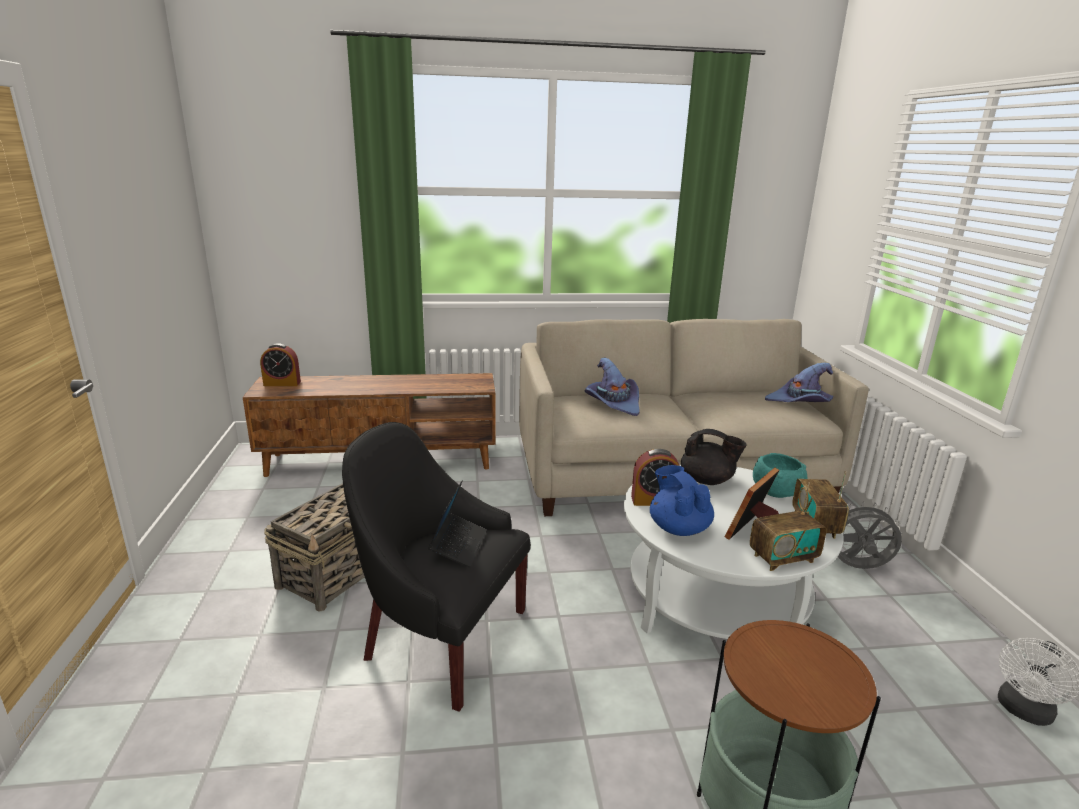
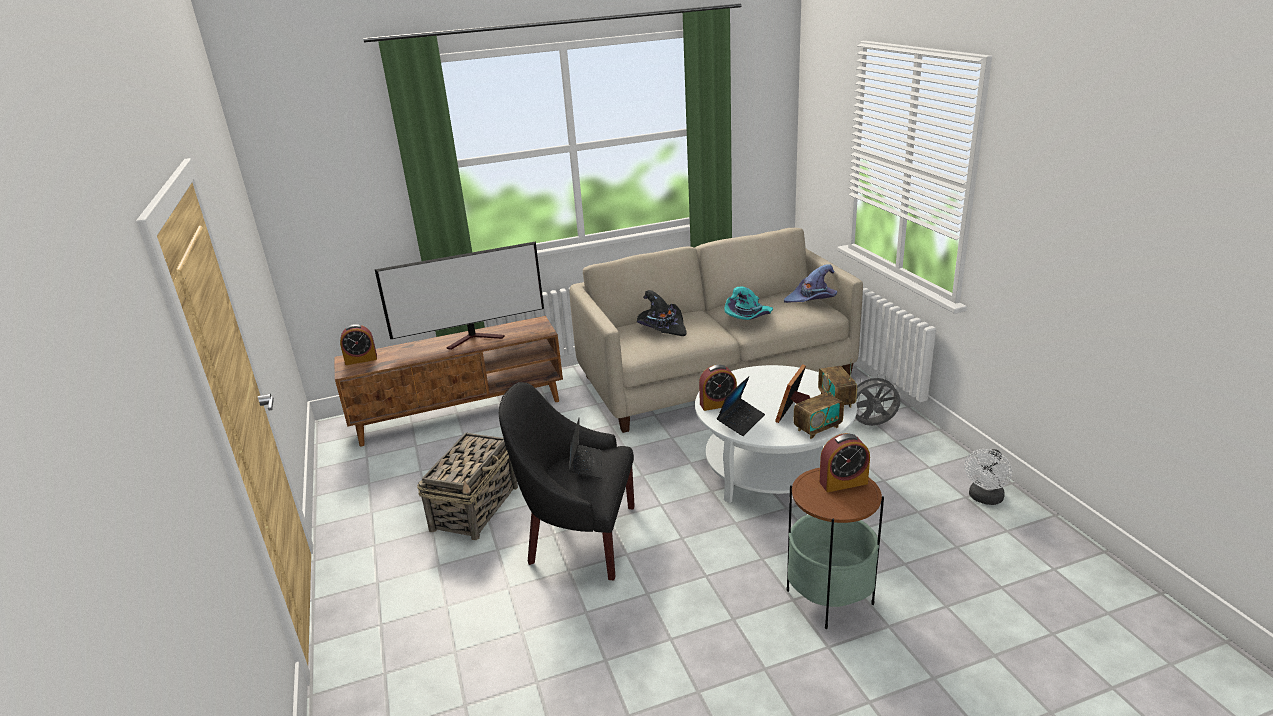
camera: 10 degrees left, 5 degrees up
purple hat [585,358,640,416] -> black hat [637,290,687,336]
blue teapot [650,465,714,536] -> laptop [717,376,765,436]
black teapot [681,429,747,485] -> none
turquoise bowl [753,453,807,498] -> none
none -> television [374,241,544,350]
none -> turquoise hat [724,286,773,320]
none -> alarm clock [819,433,870,492]

